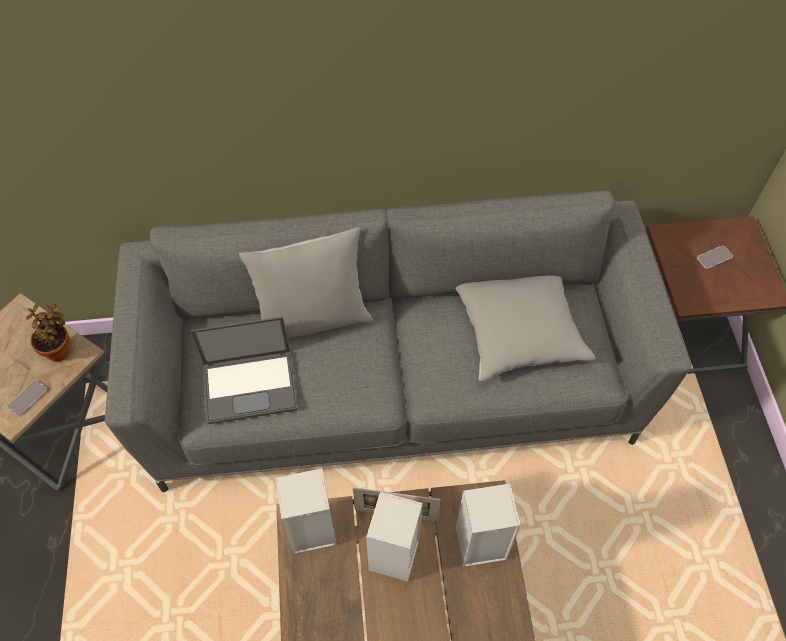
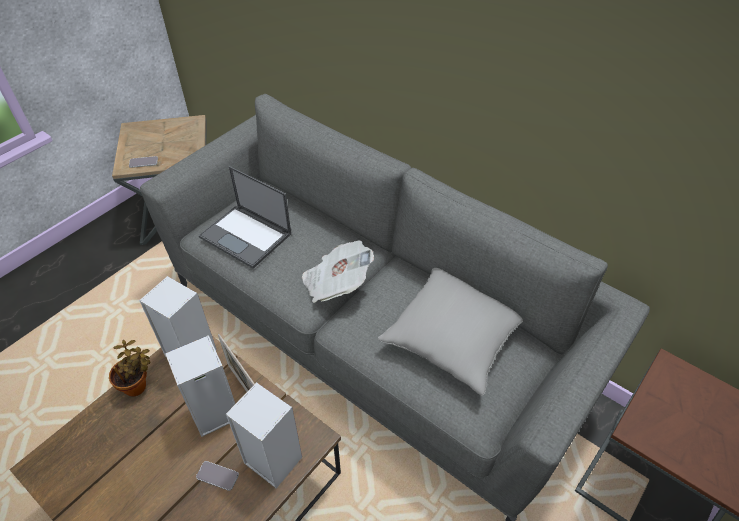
camera: 45 degrees right, 10 degrees down
potted plant [26,303,69,362] -> potted plant moved to [109,340,151,397]
grey pillow [239,227,373,338] -> none
phone [697,245,733,269] -> phone moved to [196,461,239,491]
none -> newspaper [302,240,374,303]

